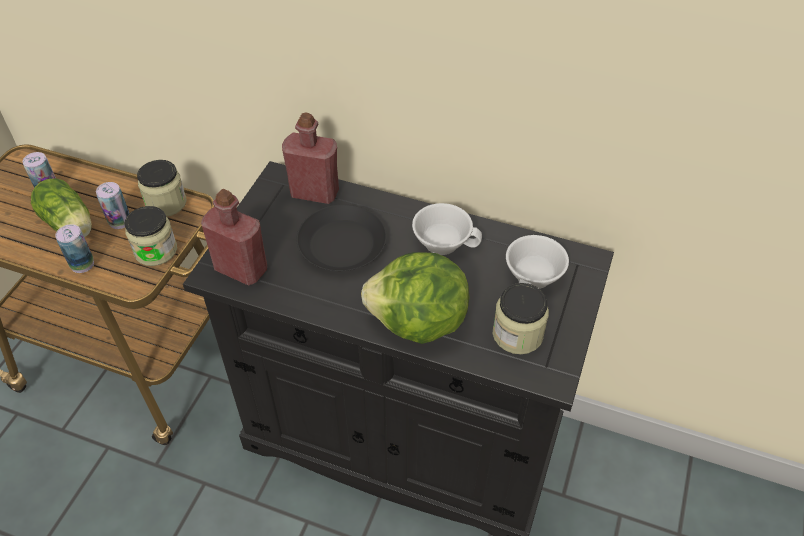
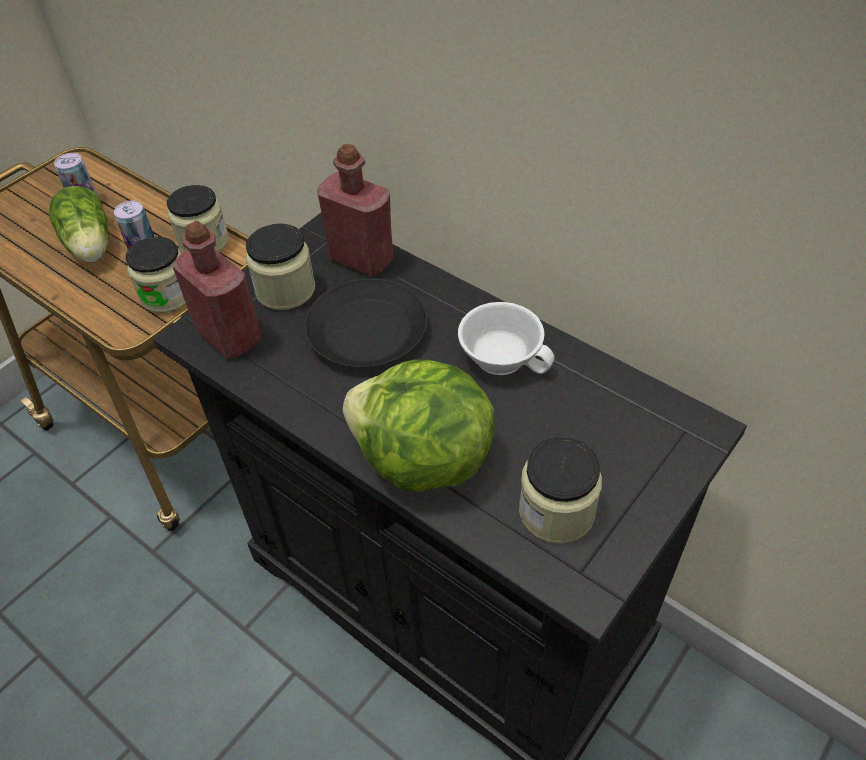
camera: 20 degrees right, 0 degrees up
can [55,224,94,273] -> none
white cup [506,235,569,289] -> none
none -> jar [246,223,315,310]

